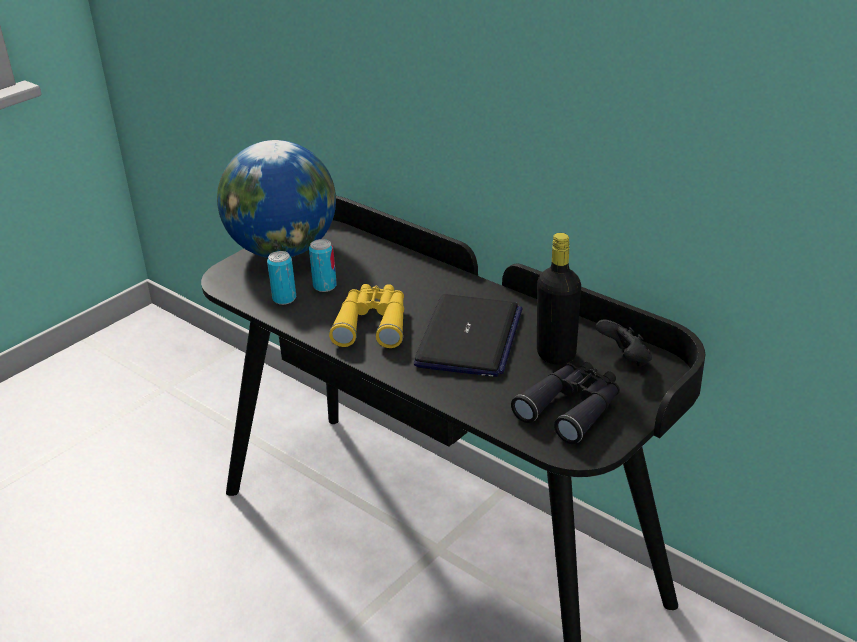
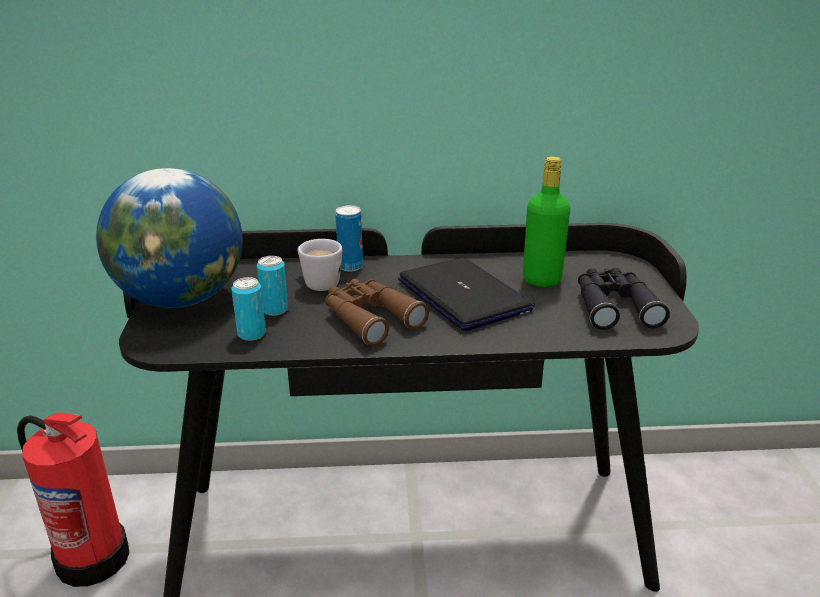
camera: 45 degrees left, 5 degrees down
yellow binoculars [329,284,404,348] -> brown binoculars [325,279,429,346]
black bottle [537,233,581,365] -> green bottle [523,156,571,287]
black game controller [596,319,652,367] -> none
none -> fire extinguisher [17,413,129,587]
none -> white mug [298,239,342,291]
none -> can [335,205,363,271]

